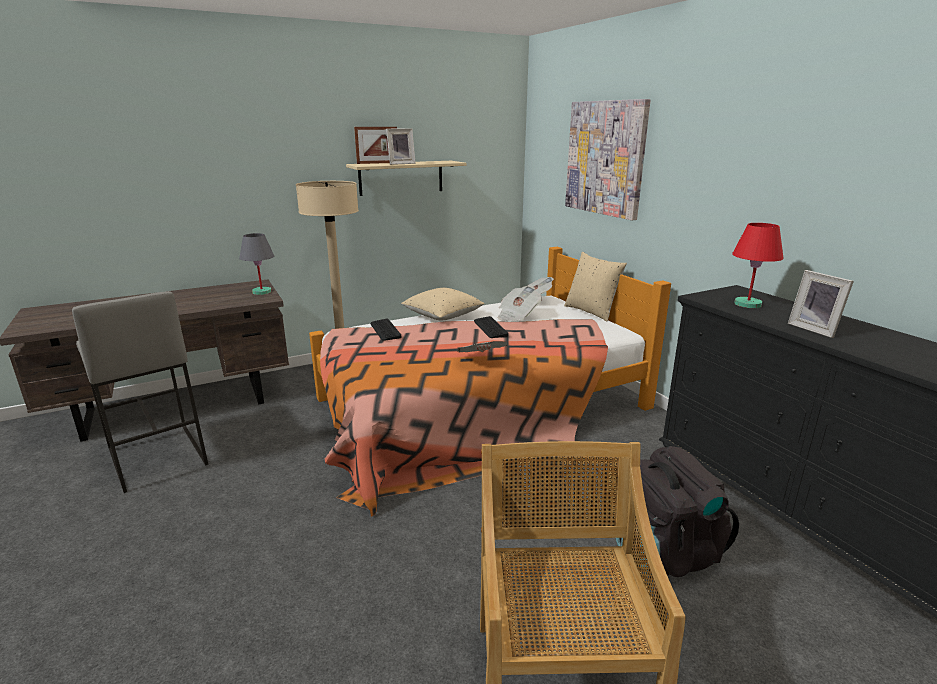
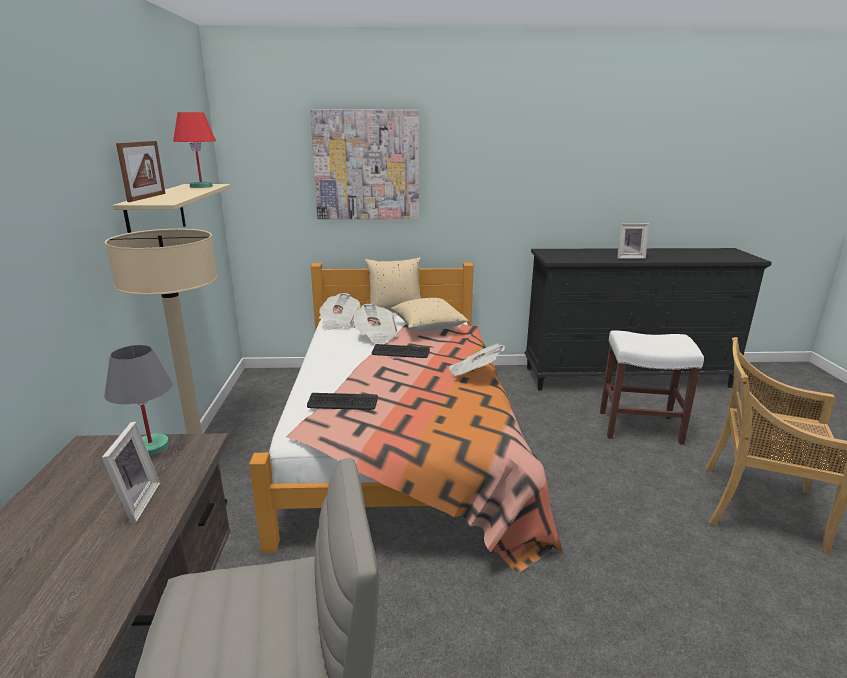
camera: 65 degrees left, 0 degrees up
picture frame [386,128,416,165] -> picture frame moved to [102,421,160,524]
beige pillow [401,288,485,320] -> beige pillow moved to [391,298,469,331]
black backpack [616,446,739,577] -> white stool [600,330,704,445]
red table lamp [732,223,784,308] -> red table lamp moved to [173,112,216,188]

